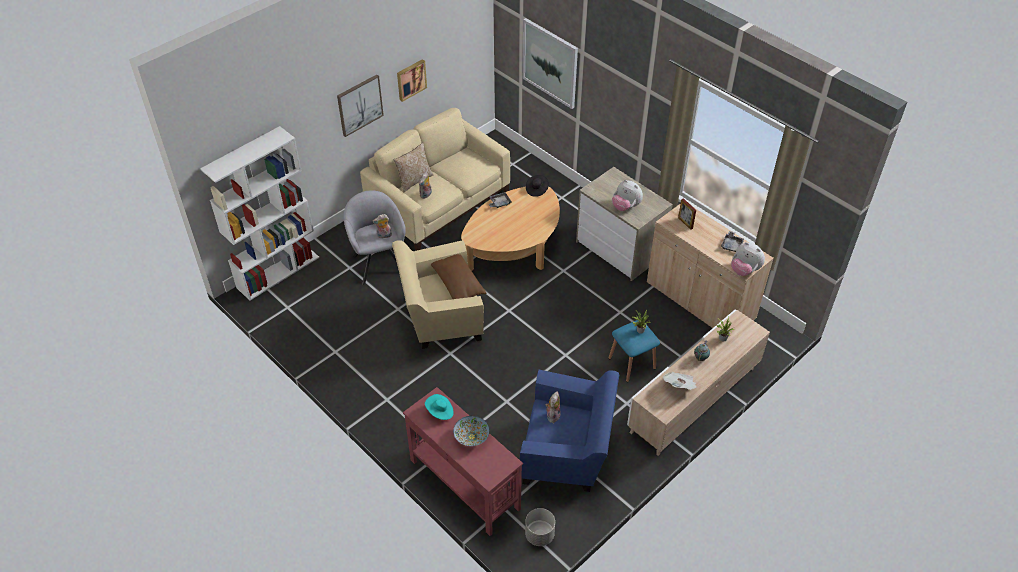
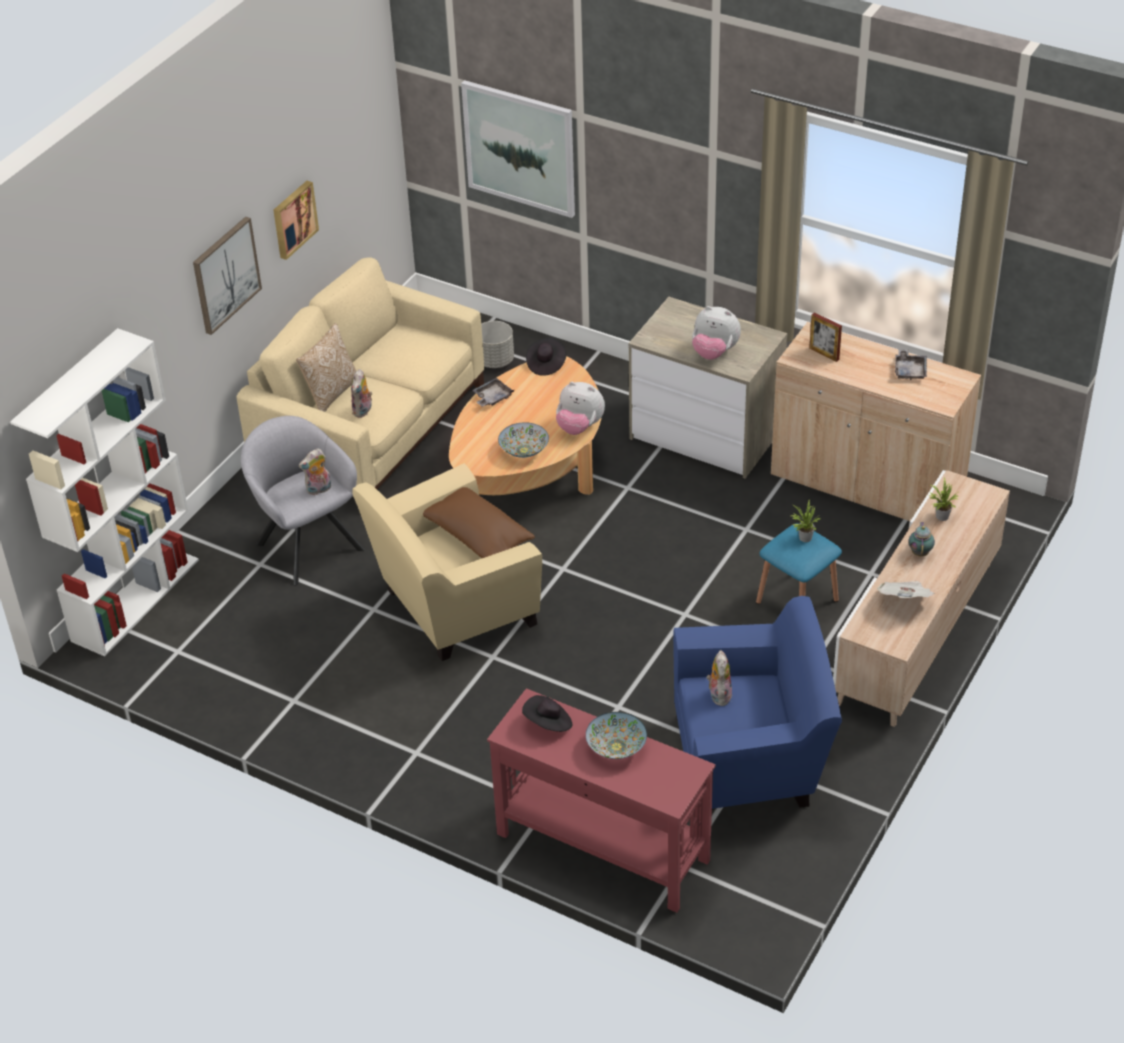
camera: 15 degrees left, 5 degrees down
turquoise hat [425,394,454,420] -> black hat [522,695,573,732]
grey planter [525,508,555,546] -> grey planter moved to [481,321,514,368]
plush toy [731,242,765,276] -> plush toy moved to [556,382,605,435]
none -> bowl [498,422,549,458]

